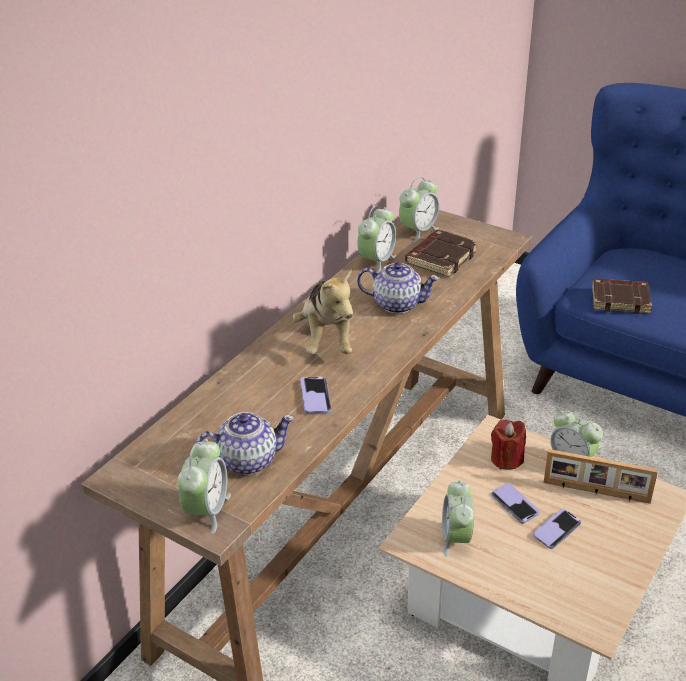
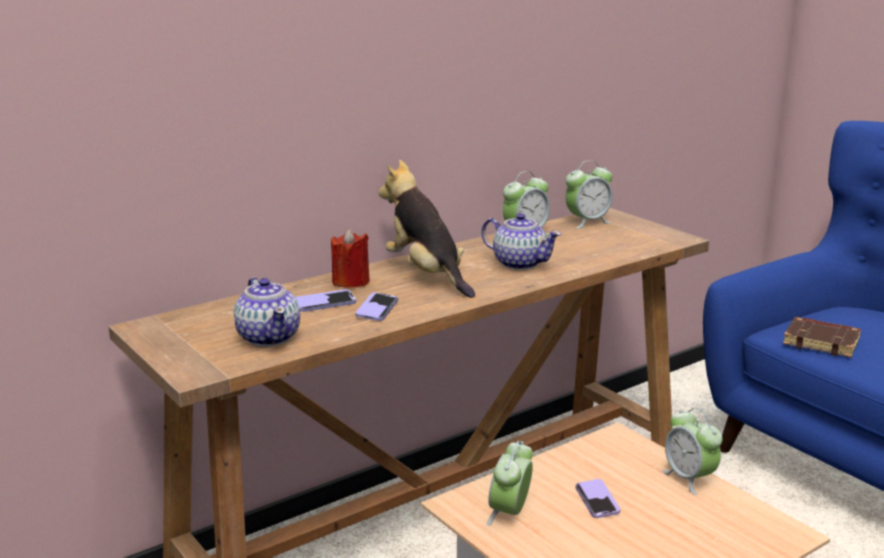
camera: 20 degrees right, 15 degrees down
alarm clock [178,439,231,534] -> none
teapot [196,412,295,474] -> teapot turned 60 degrees clockwise [234,277,300,347]
plush toy [293,270,353,354] -> plush toy turned 135 degrees clockwise [378,160,475,298]
brown book [405,230,479,277] -> none
red candle [491,420,526,470] -> red candle moved to [331,229,370,288]
phone [533,509,581,549] -> phone moved to [295,289,356,312]
picture frame [543,449,658,504] -> none

